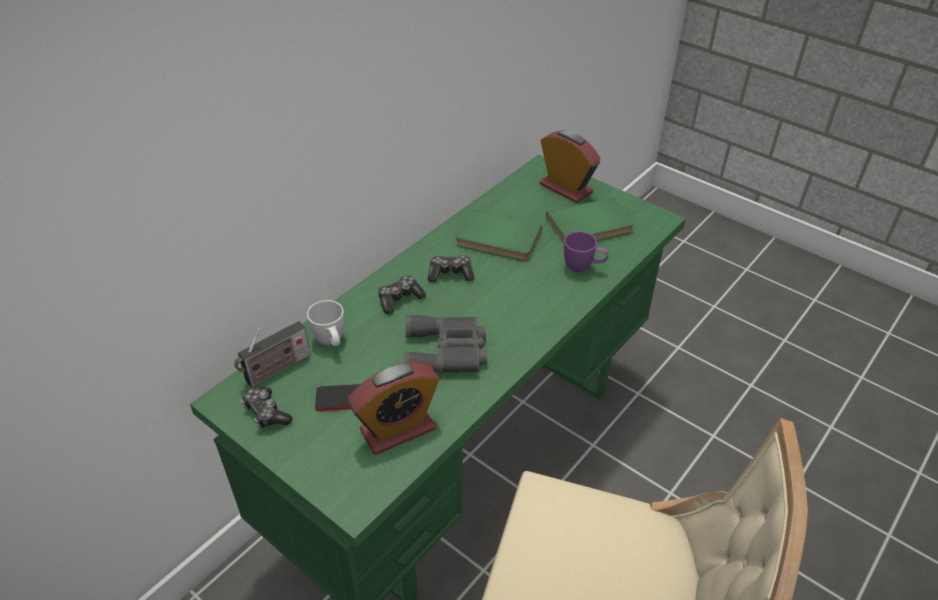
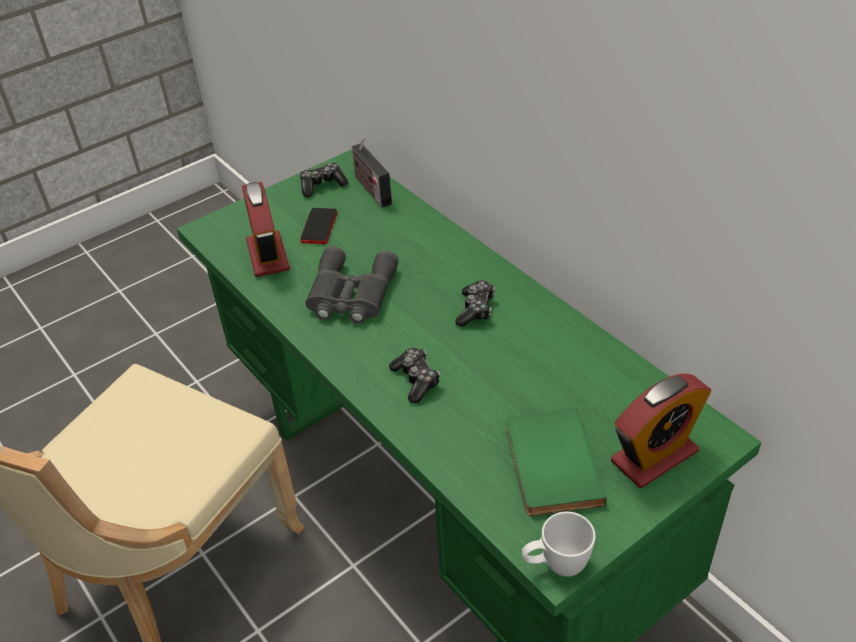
camera: 105 degrees right, 0 degrees up
white mug [307,300,344,346] -> white mug moved to [522,512,596,577]
game controller [378,275,426,314] -> game controller moved to [389,348,440,403]
green book [456,209,542,261] -> none
purple mug [564,231,608,272] -> none

